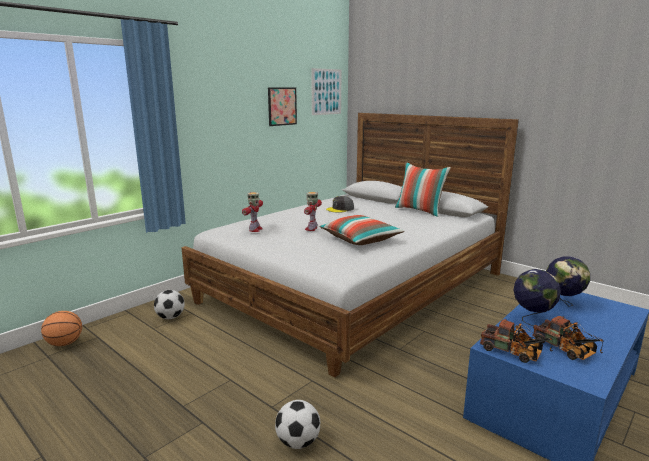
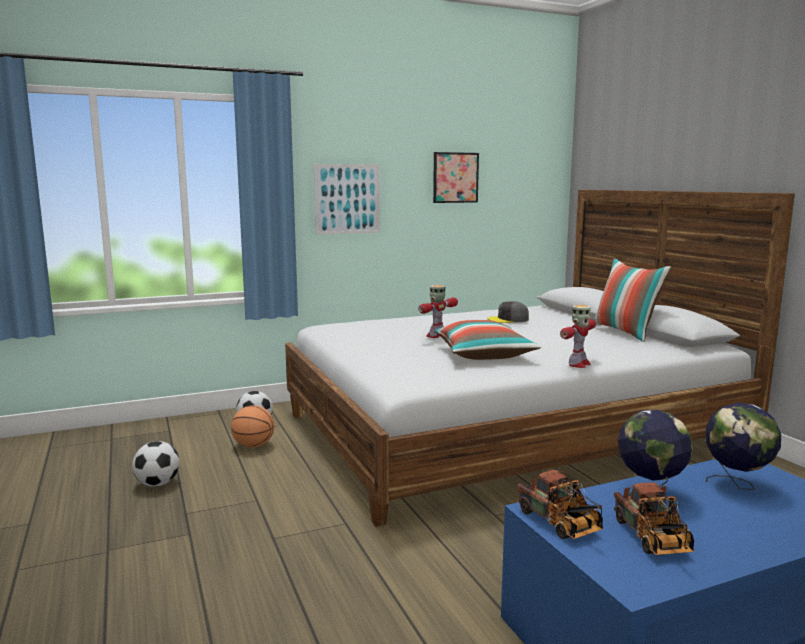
camera: 25 degrees right, 5 degrees down
basketball [41,311,82,346] -> basketball moved to [231,405,274,447]
toy robot [242,192,263,232] -> toy robot moved to [560,305,596,368]
football [275,400,320,449] -> football moved to [132,441,180,487]
picture [311,68,342,115] -> picture moved to [314,164,380,235]

